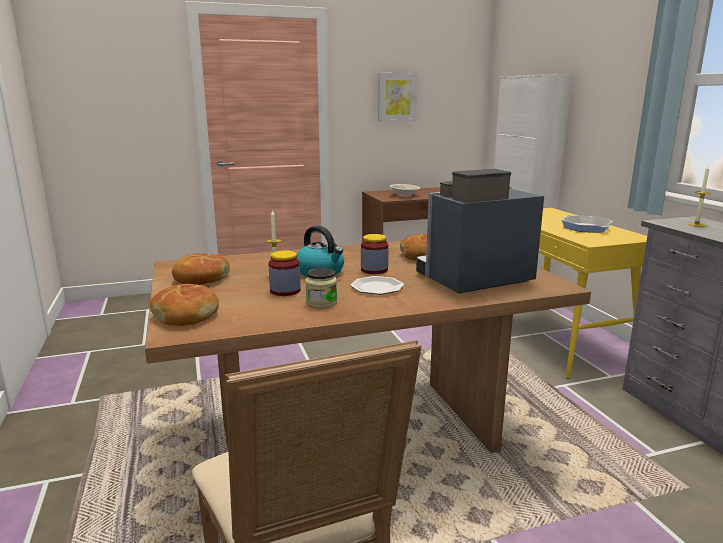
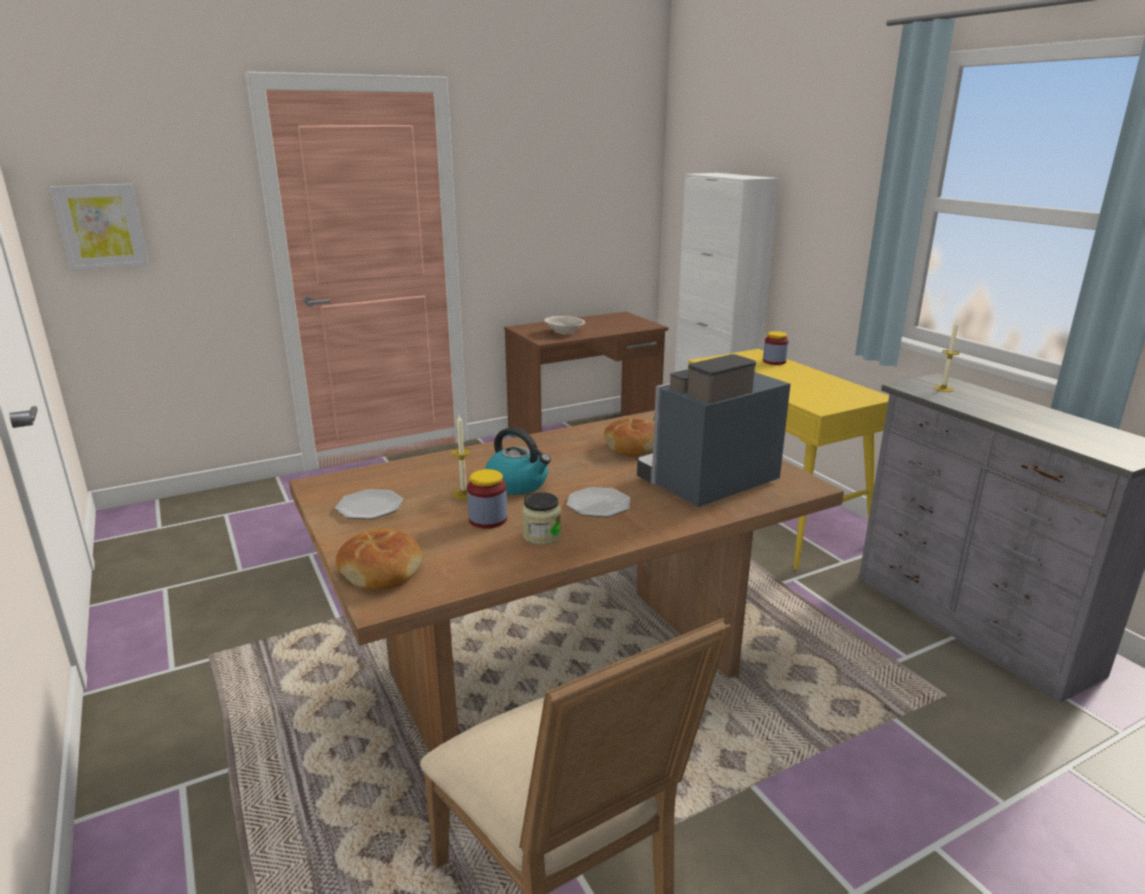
camera: 10 degrees left, 5 degrees up
bread [172,253,230,285] -> plate [335,489,403,519]
jar [361,234,388,274] -> jar moved to [763,331,788,365]
picture [378,73,418,122] -> picture moved to [50,184,149,271]
frying pan [561,215,613,233] -> none

